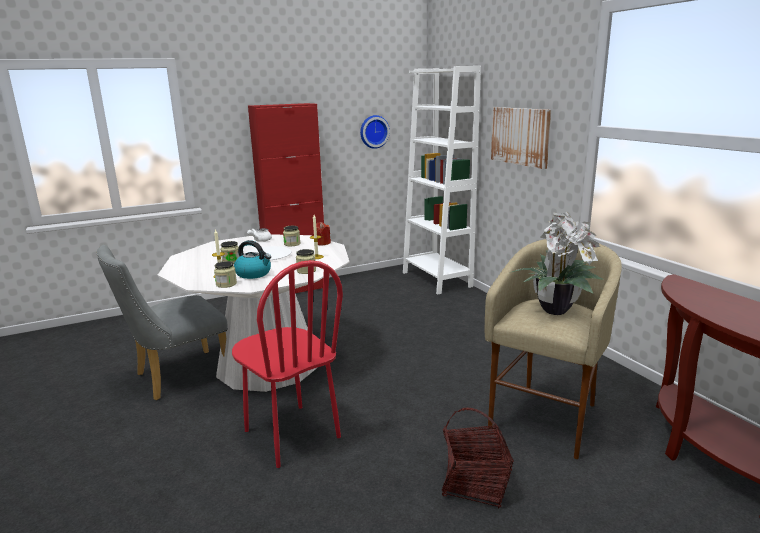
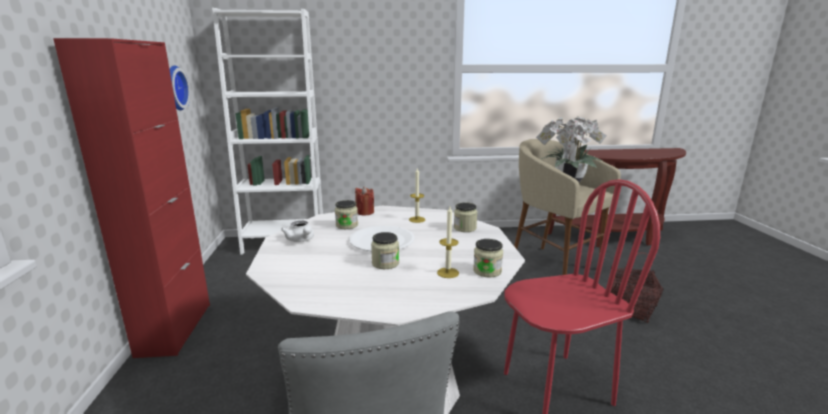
camera: 70 degrees left, 0 degrees up
kettle [234,240,271,279] -> none
picture [491,107,551,169] -> none

